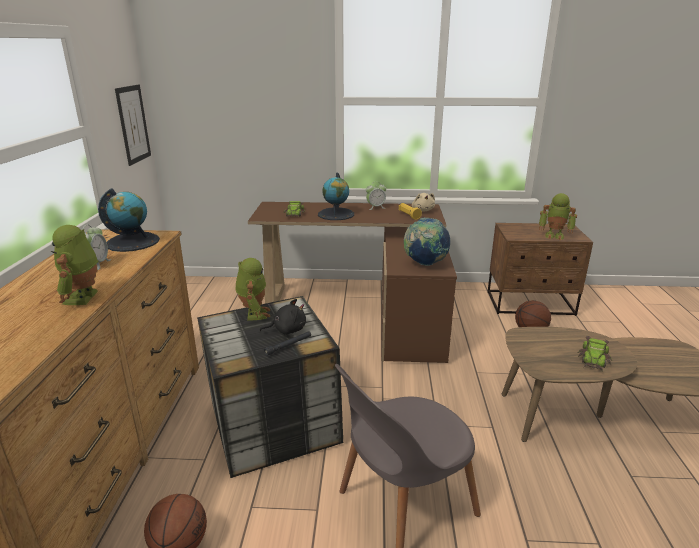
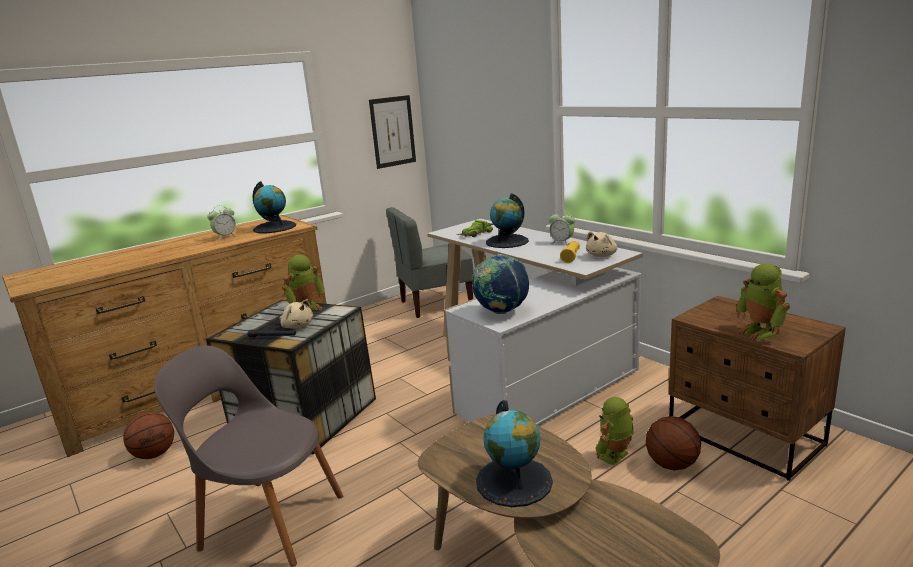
camera: 50 degrees right, 5 degrees down
toy robot [51,225,98,305] -> toy robot moved to [595,397,634,466]
brown desk [248,202,457,363] -> white desk [427,219,643,426]
black plush toy [260,299,306,335] -> beige plush toy [280,299,313,329]
toy car [578,336,612,372] -> globe [476,400,553,507]
none -> grey chair [386,207,474,318]

